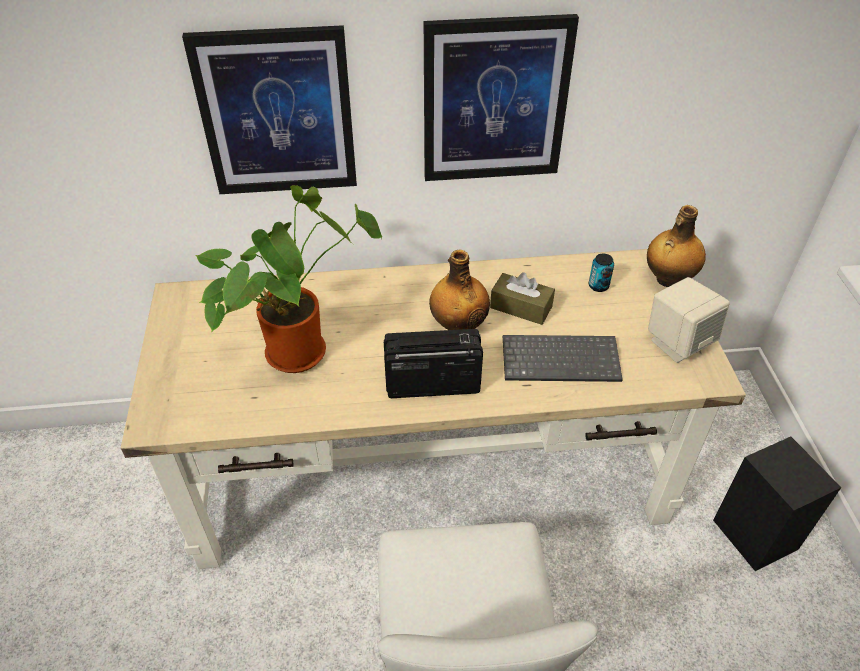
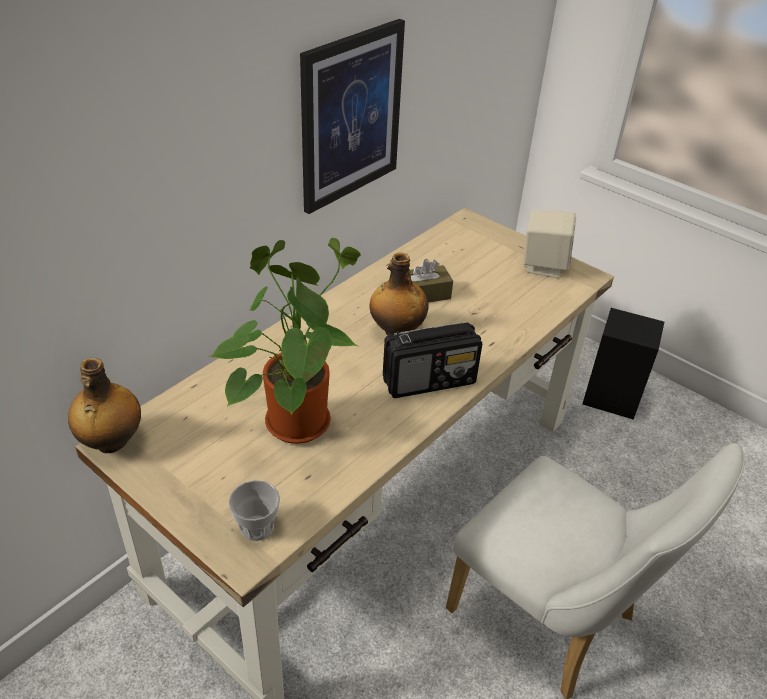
camera: 45 degrees left, 5 degrees down
picture [182,25,357,194] -> none
radio [384,329,483,398] -> radio turned 150 degrees counterclockwise [383,322,482,398]
keyboard [503,335,623,382] -> none
can [589,253,614,292] -> none
bottle [647,205,706,287] -> bottle moved to [68,358,141,453]
none -> cup [229,480,280,541]

